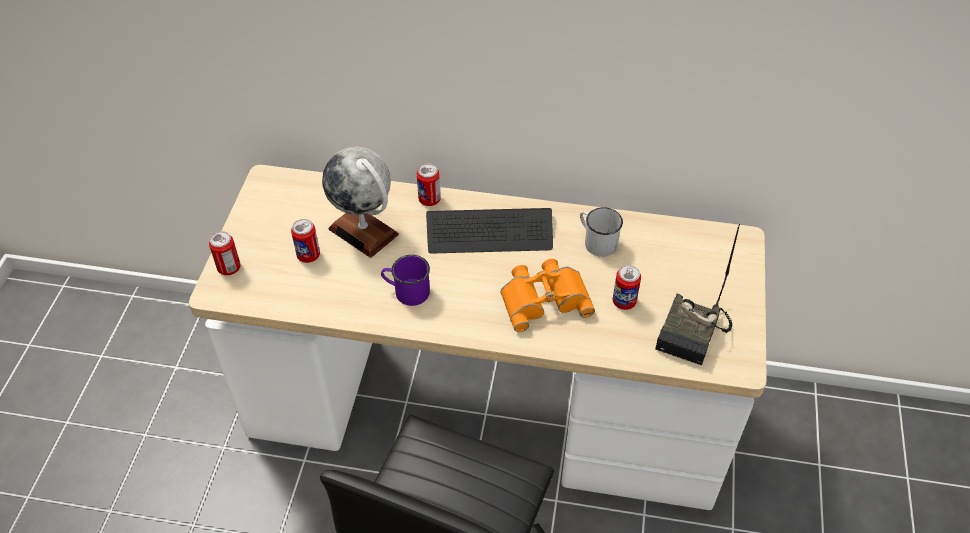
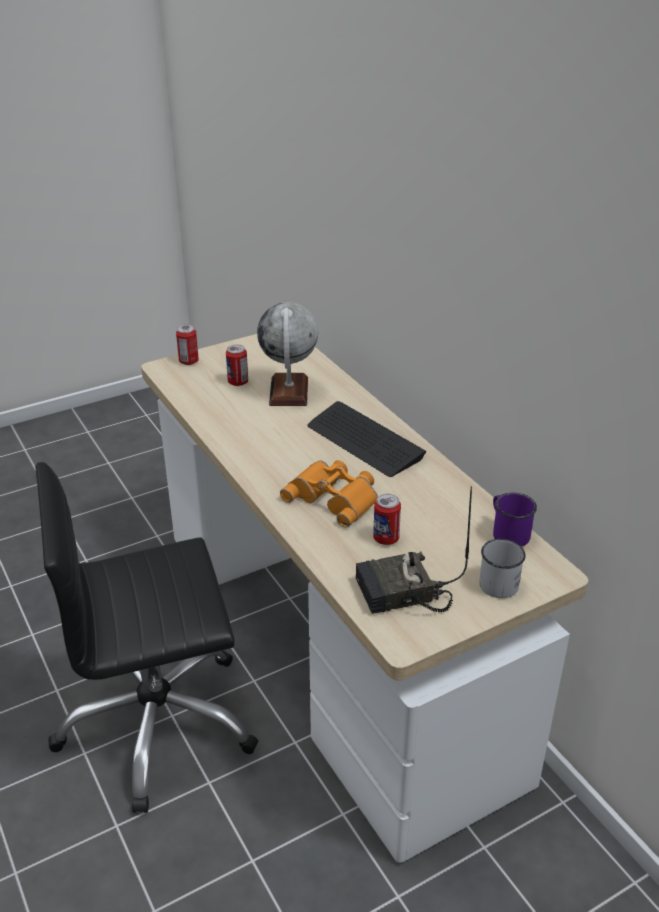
camera: 50 degrees right, 15 degrees down
purple mug [381,255,430,306] -> purple mug moved to [493,492,537,547]
can [417,164,441,206] -> none
white mug [580,207,623,257] -> white mug moved to [479,539,526,598]

